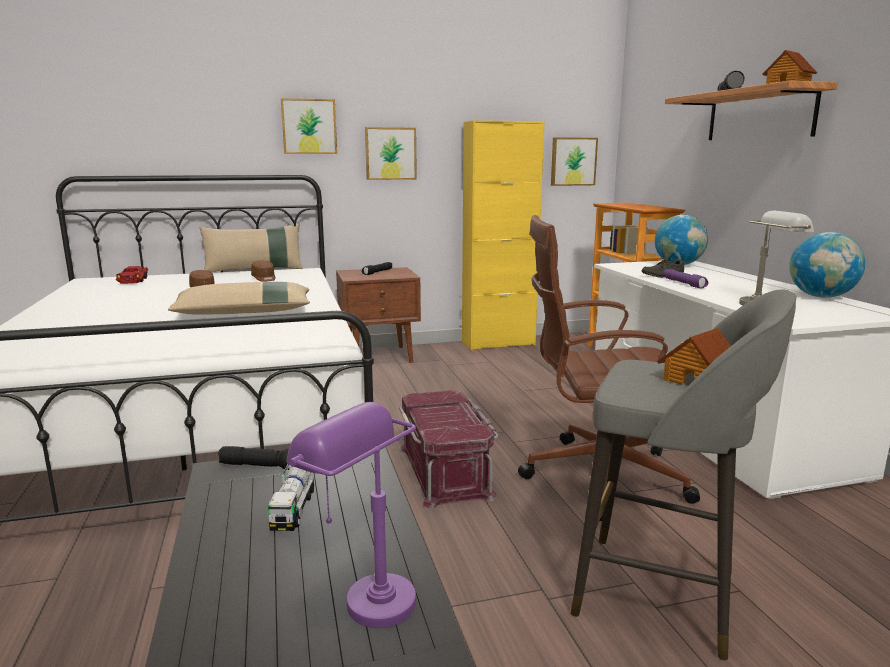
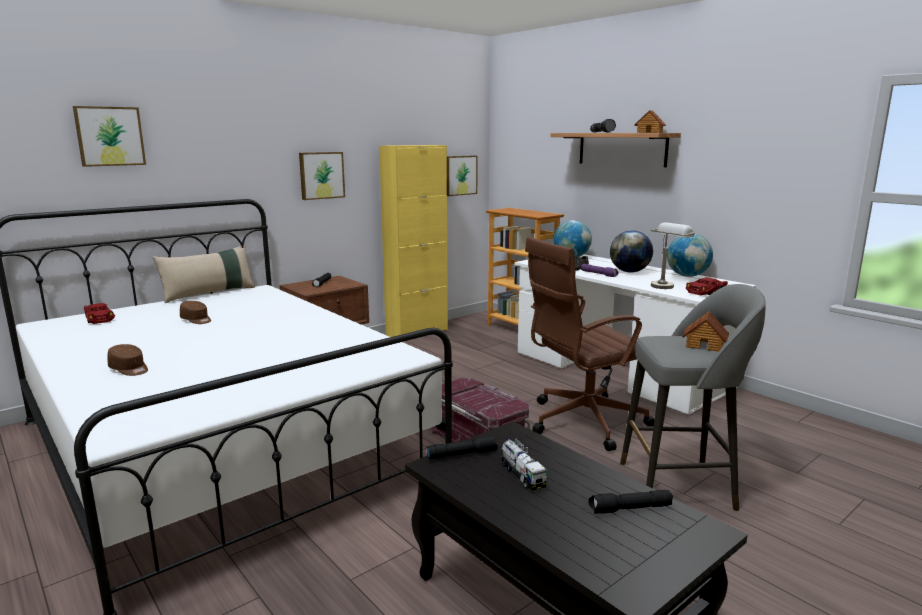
camera: 25 degrees left, 0 degrees up
beige pillow [168,282,310,314] -> none
brown cap [251,260,276,282] -> brown cap moved to [107,344,148,376]
picture [281,98,337,154] -> picture moved to [73,106,146,167]
purple table lamp [286,402,416,628] -> black flashlight [589,490,673,514]
none -> globe [610,230,653,273]
none -> red toy car [686,277,728,295]

